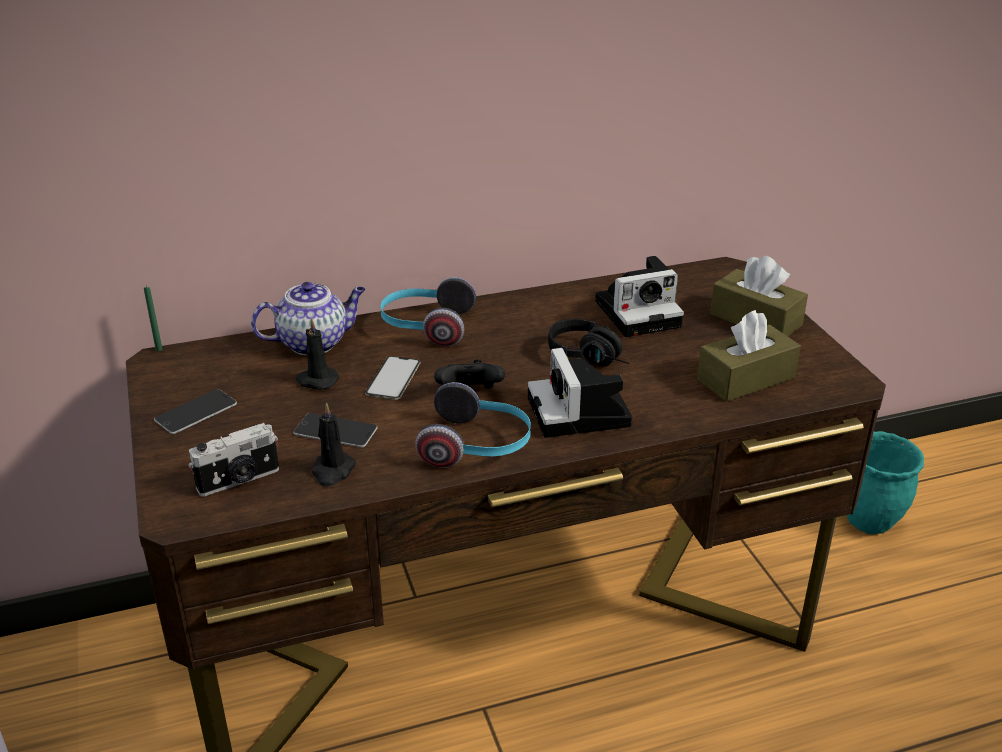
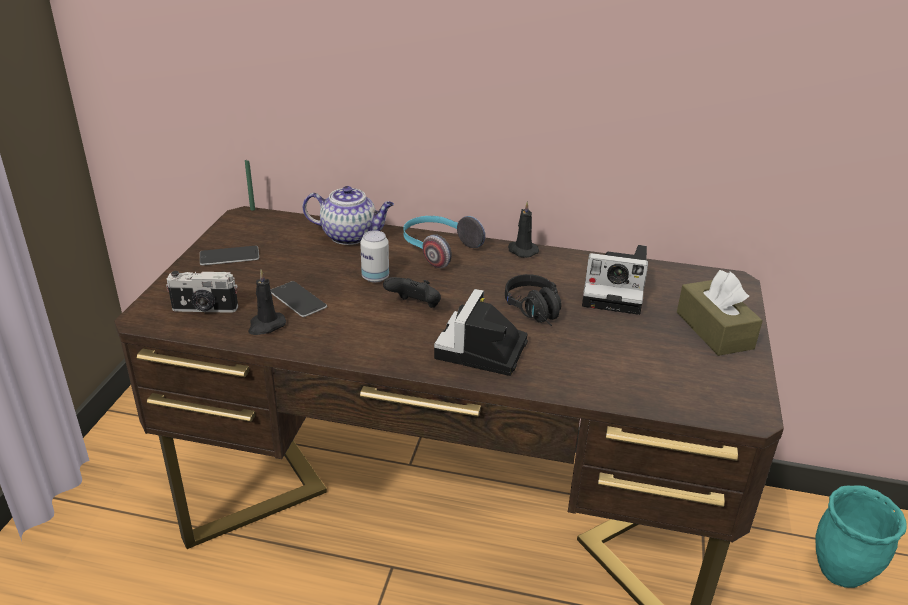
camera: 30 degrees right, 0 degrees up
black candle [296,318,339,390] -> black candle moved to [508,201,539,258]
phone [365,356,420,400] -> can [360,230,389,283]
headphones [415,382,531,468] -> none
brown tissue box [697,310,801,402] -> none

